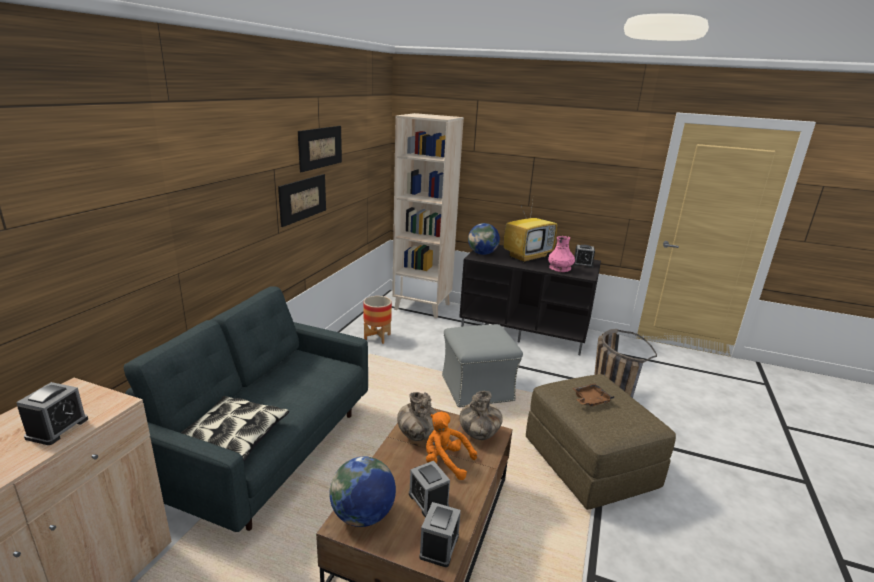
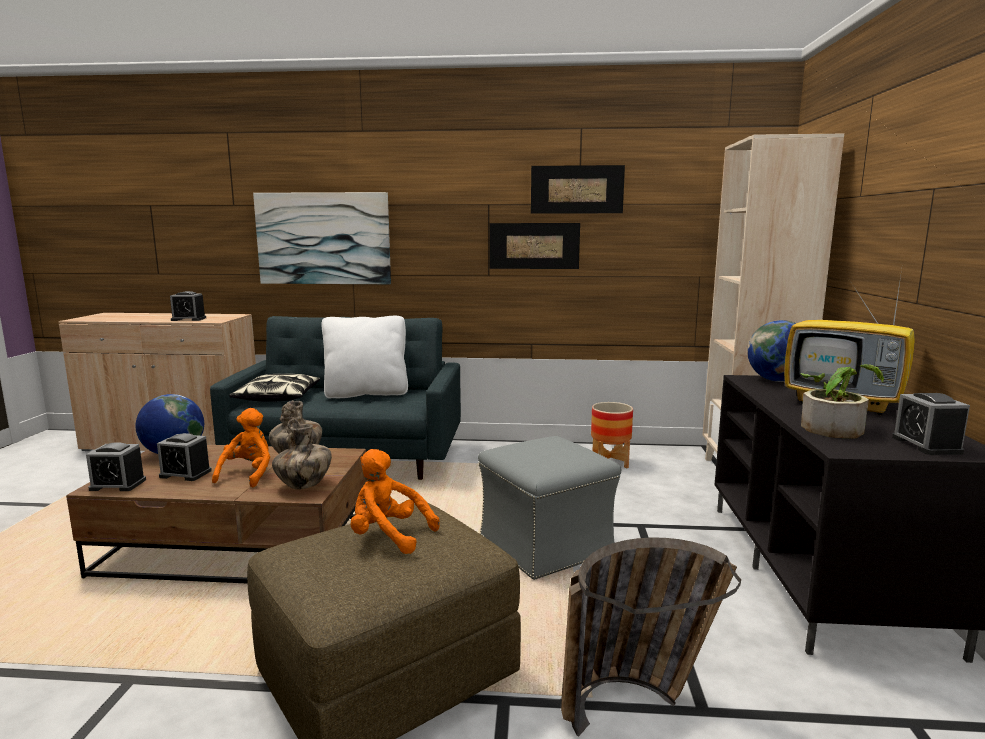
camera: 75 degrees right, 10 degrees down
alarm clock [409,461,450,518] -> alarm clock turned 120 degrees counterclockwise [157,433,212,481]
pink vase [548,236,575,272] -> potted plant [800,364,884,438]
brown tray [572,384,614,407] -> orange plush toy [351,449,440,554]
none -> picture [253,192,391,284]
none -> white pillow [322,316,408,399]

